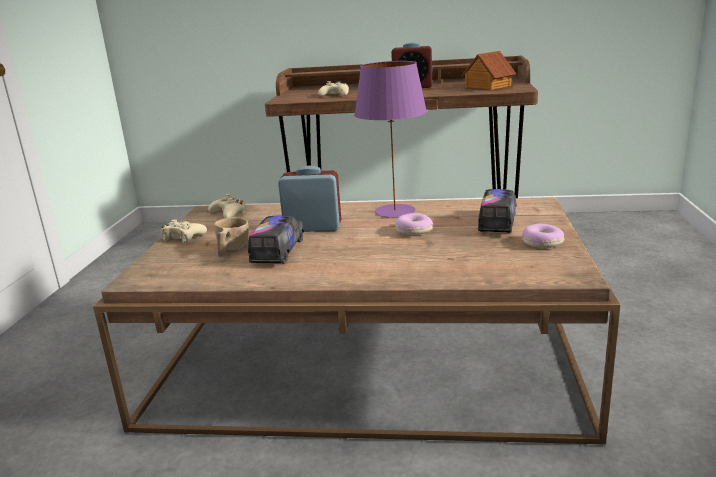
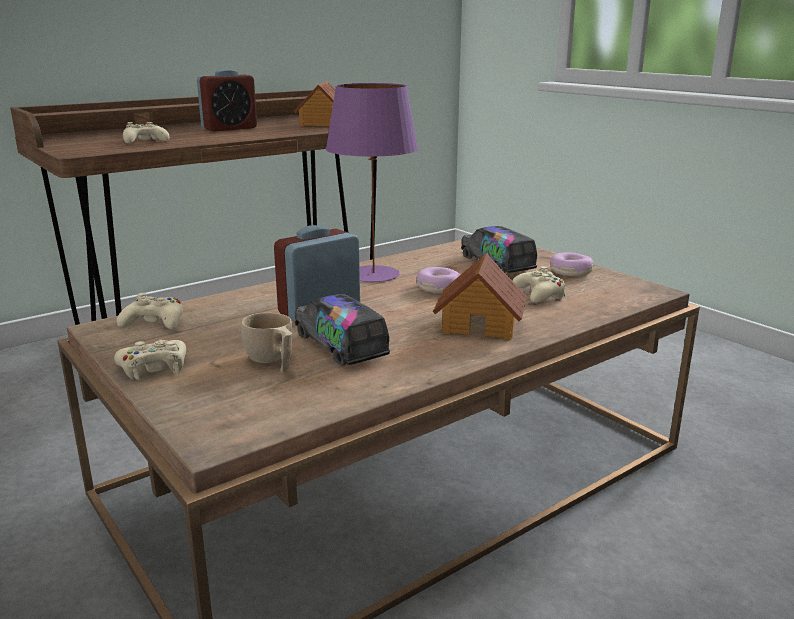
camera: 45 degrees left, 0 degrees up
none -> toy house [433,253,526,340]
none -> beige game controller [512,266,565,303]

